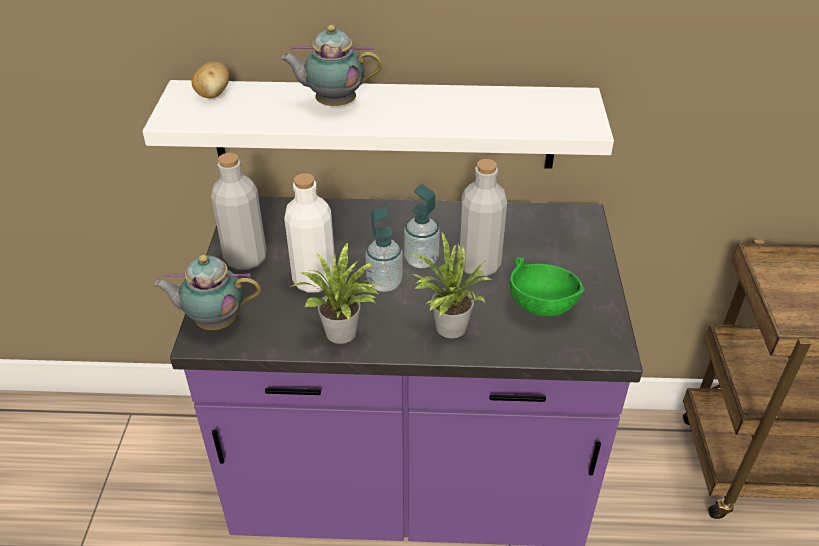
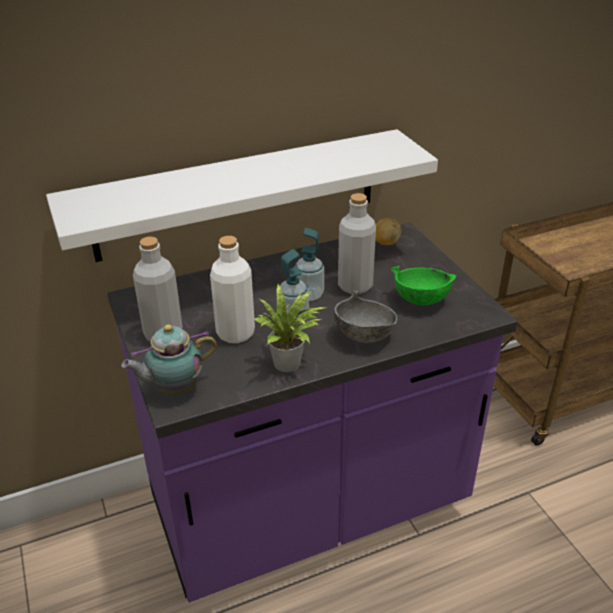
camera: 25 degrees left, 5 degrees down
potato [191,62,229,98] -> potato moved to [375,218,401,245]
teapot [280,25,382,106] -> none
potted plant [407,231,492,338] -> grey bowl [334,290,398,343]

